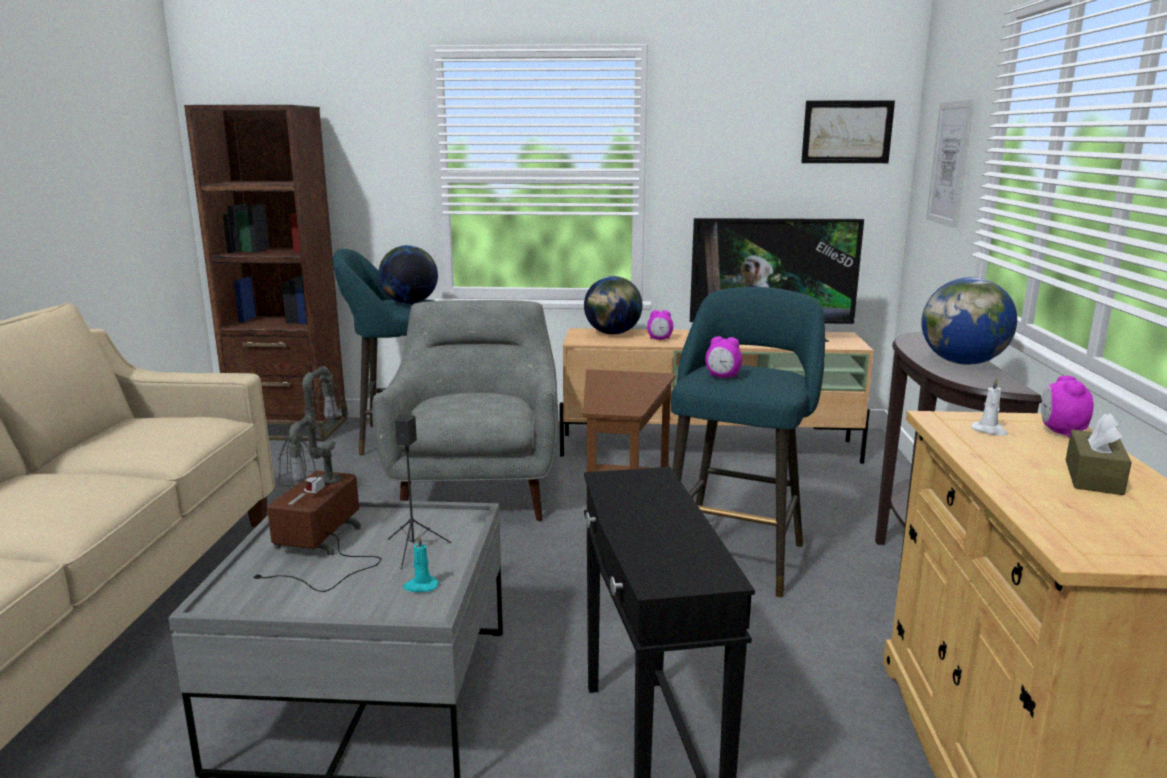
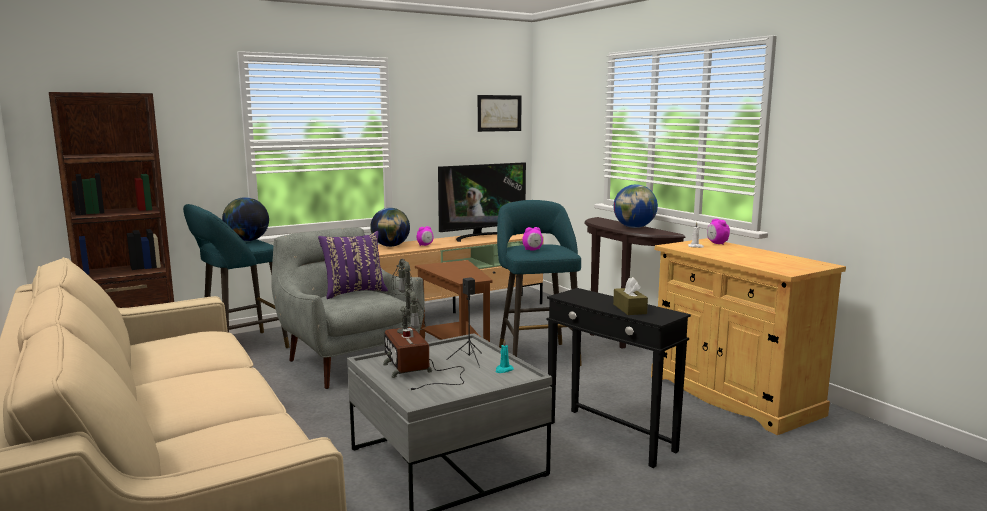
camera: 35 degrees left, 5 degrees down
picture [926,100,974,228] -> none
brown tissue box [1066,413,1132,495] -> brown tissue box moved to [613,277,648,315]
none -> purple pillow [318,231,388,299]

